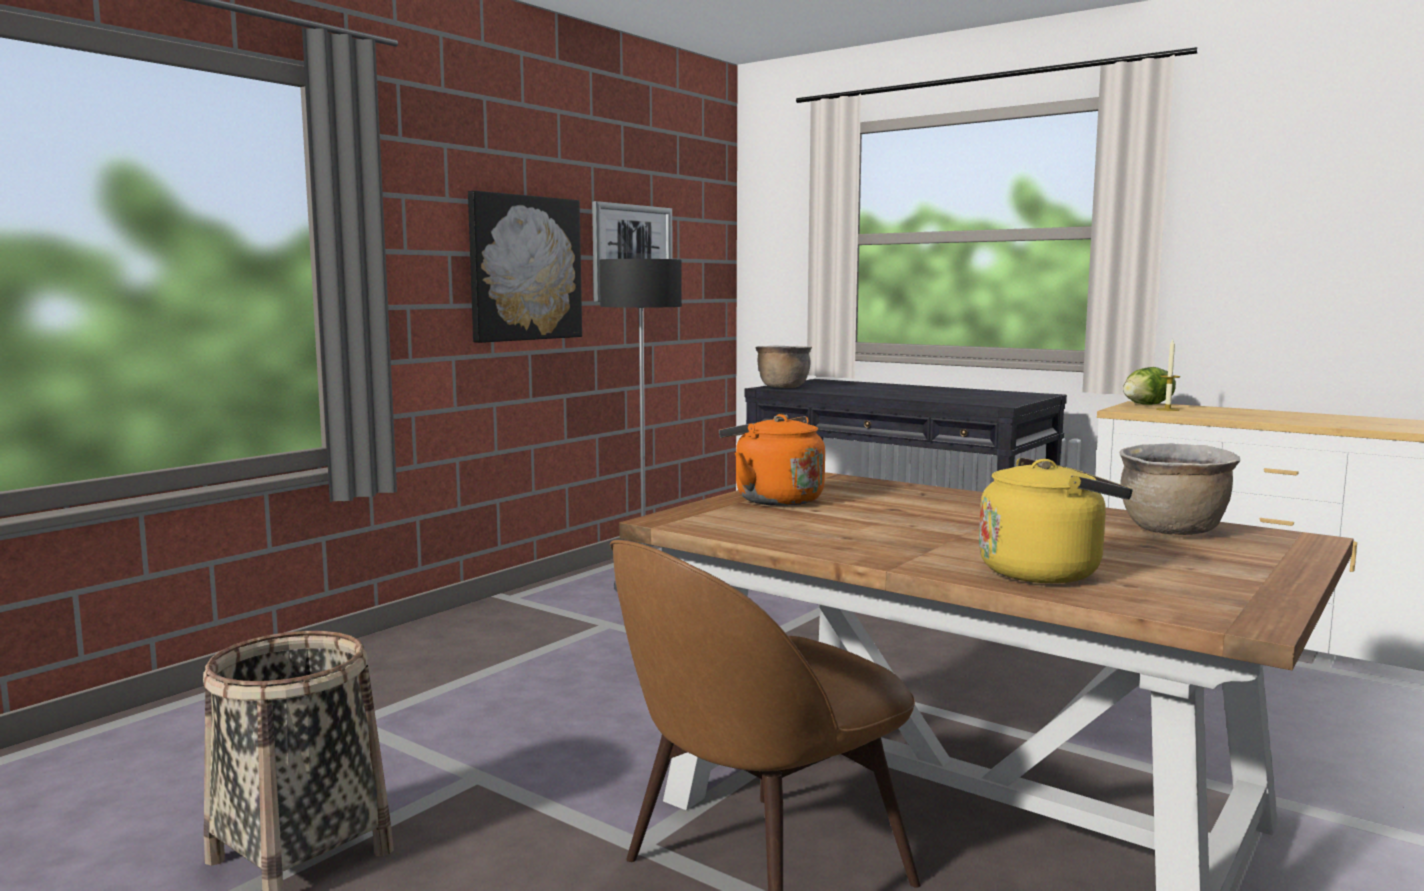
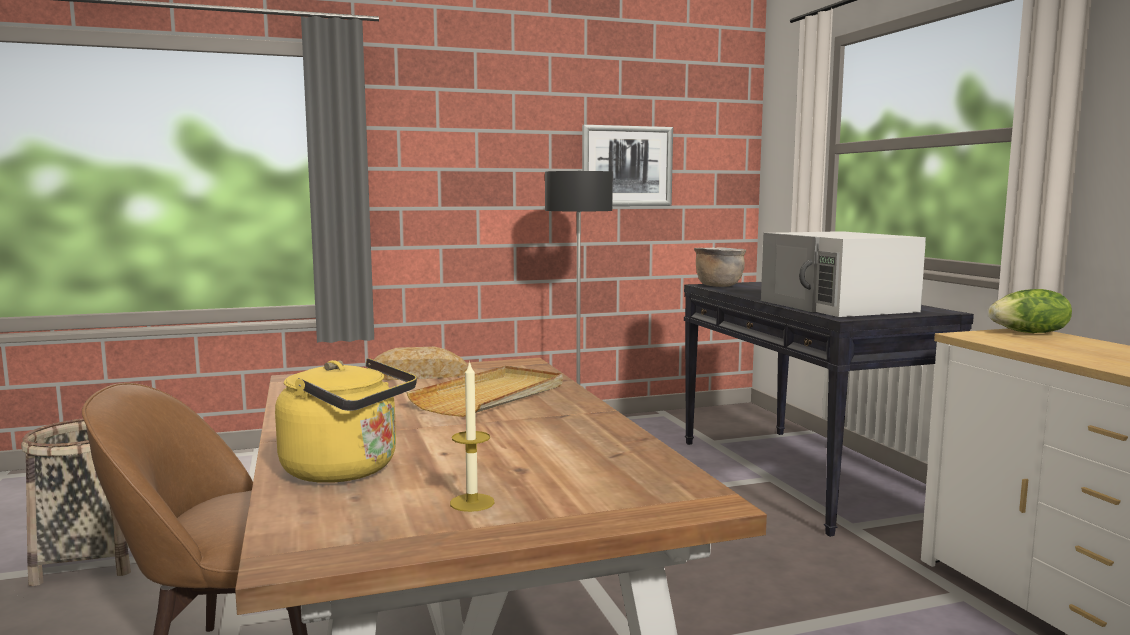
camera: 35 degrees right, 0 degrees up
picture [468,191,582,343] -> none
orange kettle [719,414,825,506] -> bread [374,347,467,380]
brown cooking pot [1119,443,1240,535] -> none
candle [1156,339,1180,411] -> candle moved to [450,361,495,512]
none -> beige tray [406,366,563,417]
none -> white microwave [761,231,926,317]

